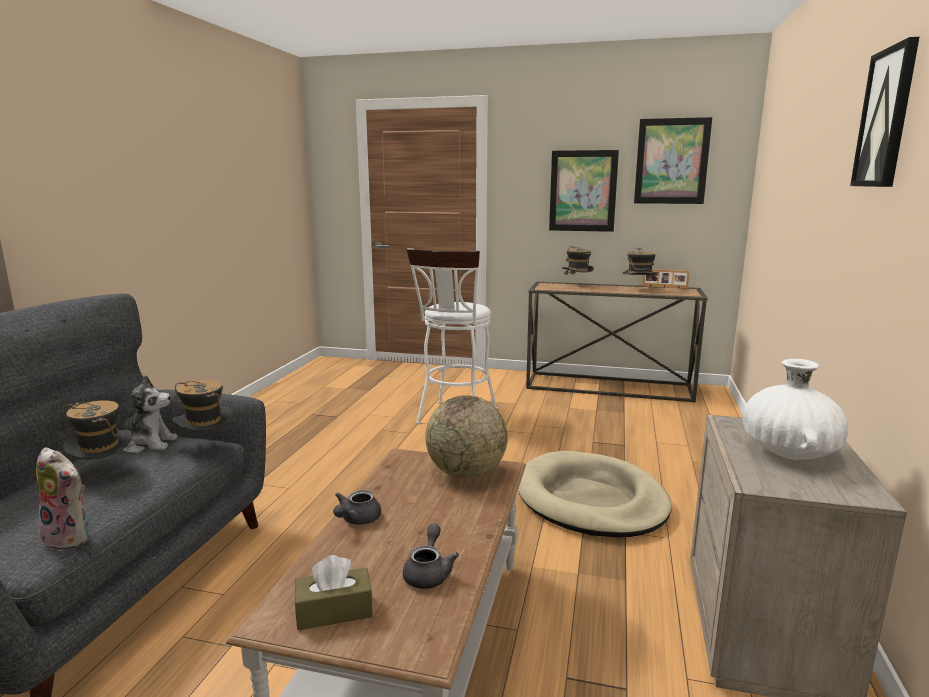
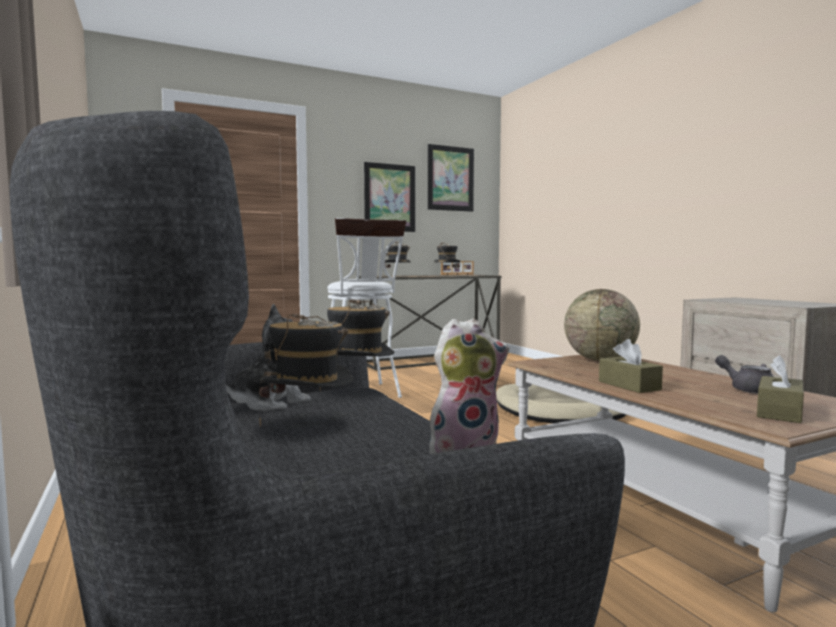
camera: 40 degrees left, 10 degrees down
grey teapot [333,490,381,525] -> brown tissue box [599,339,663,393]
white vase [742,359,848,460] -> none
picture [850,37,919,187] -> none

